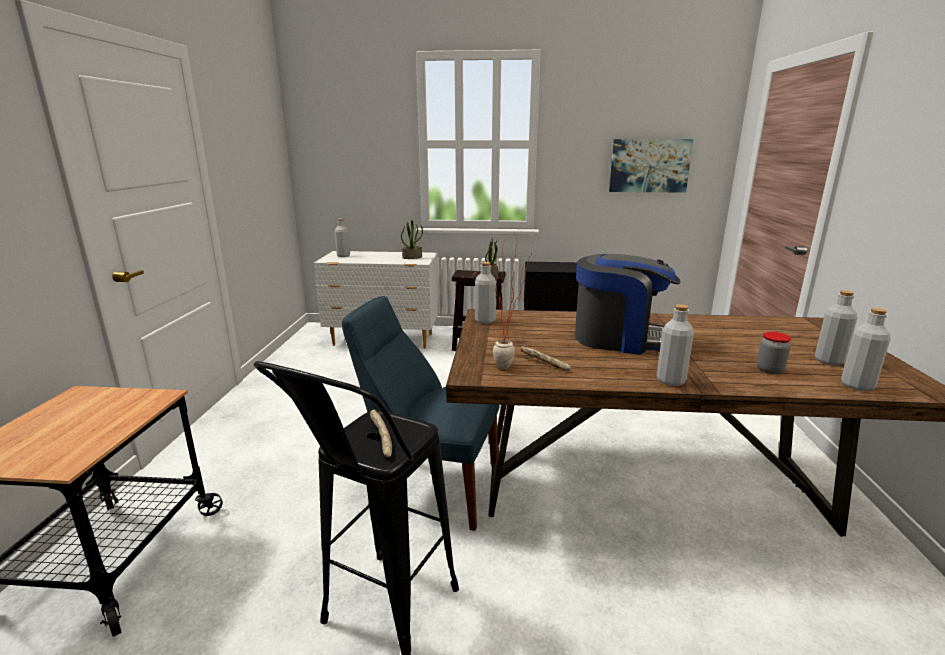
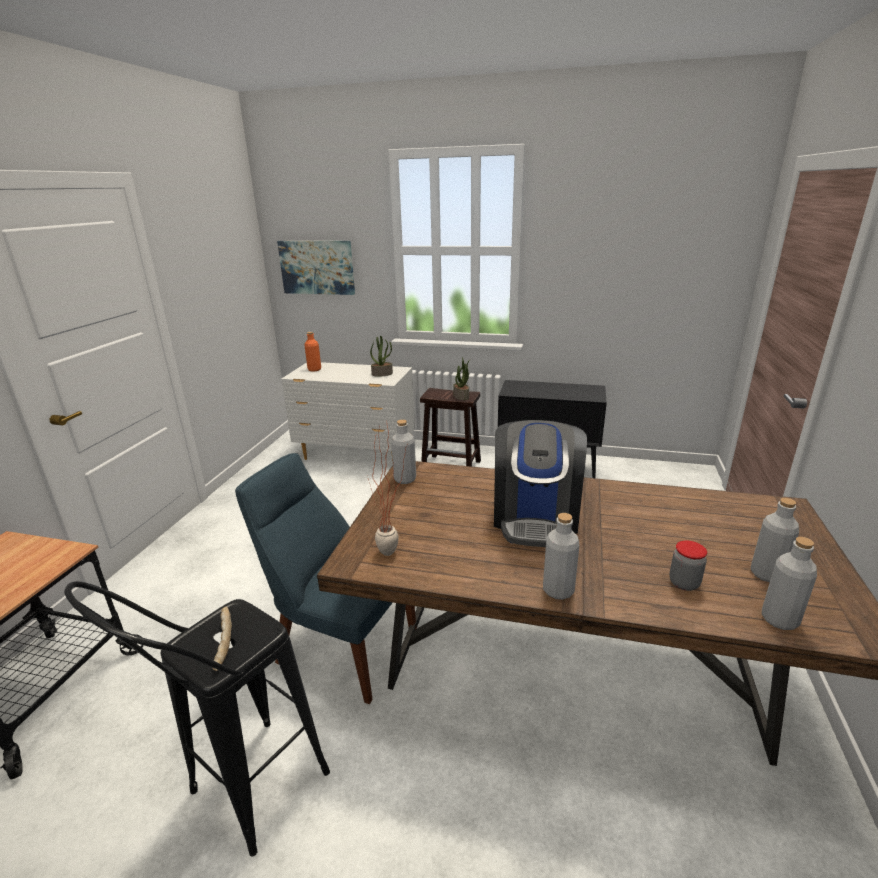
camera: 10 degrees right, 5 degrees up
grey bottle [335,219,350,257] -> orange bottle [304,332,321,371]
bread [520,347,571,371] -> none
coffee machine [575,254,681,355] -> coffee machine turned 75 degrees clockwise [494,420,587,547]
picture [609,139,693,193] -> picture moved to [277,241,355,295]

